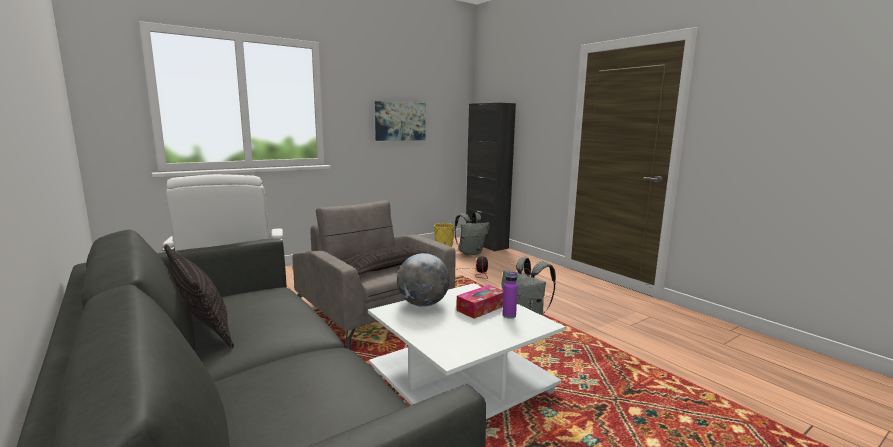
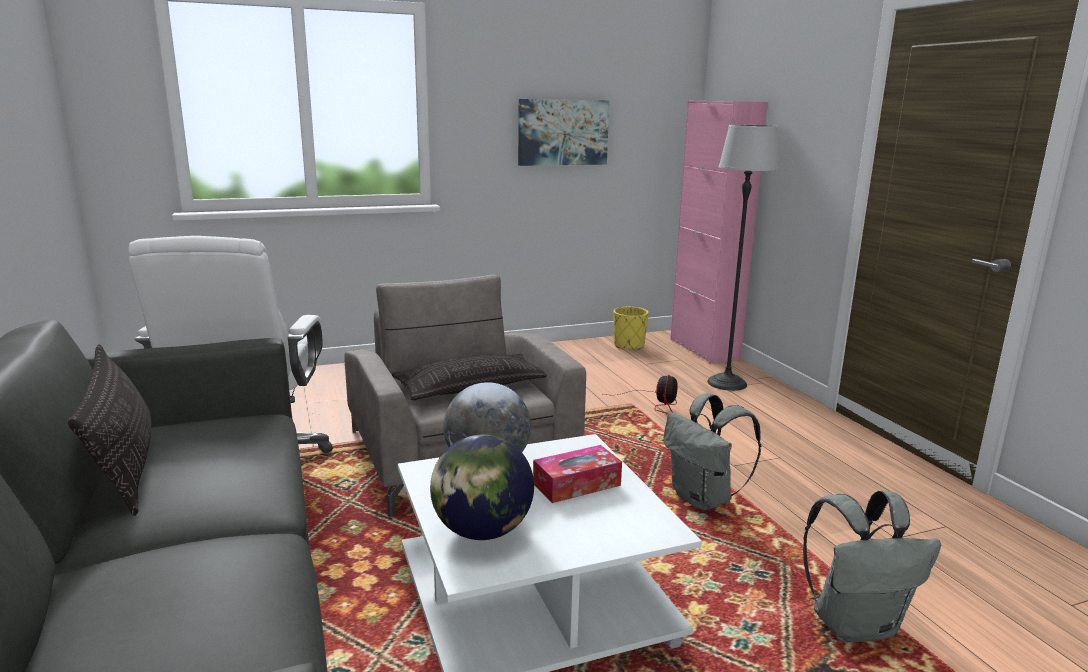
camera: 15 degrees right, 5 degrees up
grey backpack [455,212,490,256] -> grey backpack moved to [803,491,941,642]
black cabinet [466,103,516,252] -> pink cabinet [670,101,768,364]
purple bottle [502,272,518,319] -> none
none -> globe [430,434,534,540]
none -> floor lamp [707,125,780,391]

